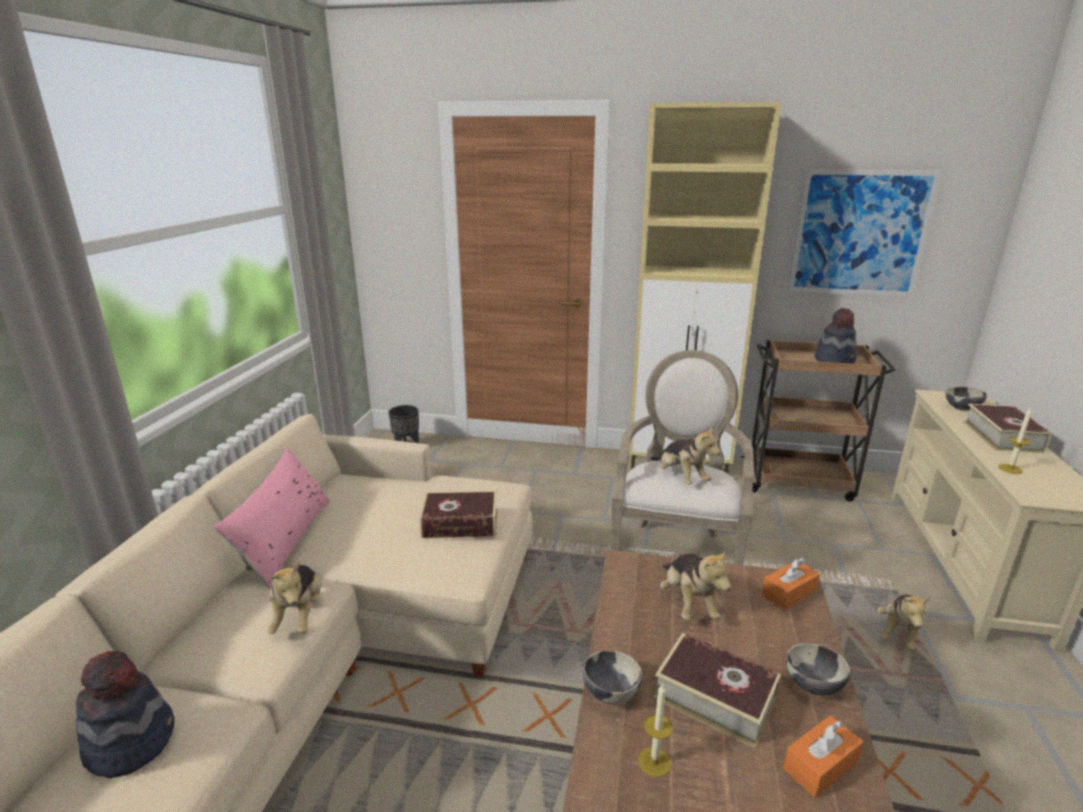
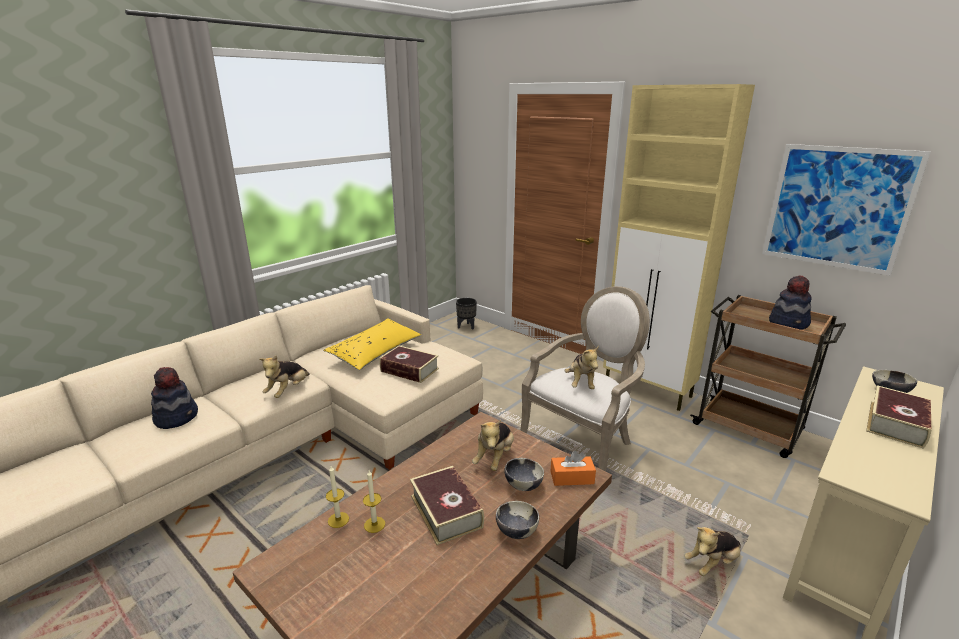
camera: 30 degrees right, 0 degrees up
pink pillow [214,448,330,590] -> none
bowl [583,650,642,705] -> bowl moved to [504,458,544,491]
orange tissue box [783,715,864,798] -> none
candle [998,407,1032,474] -> candle moved to [326,466,349,528]
none -> yellow pillow [323,318,421,370]

